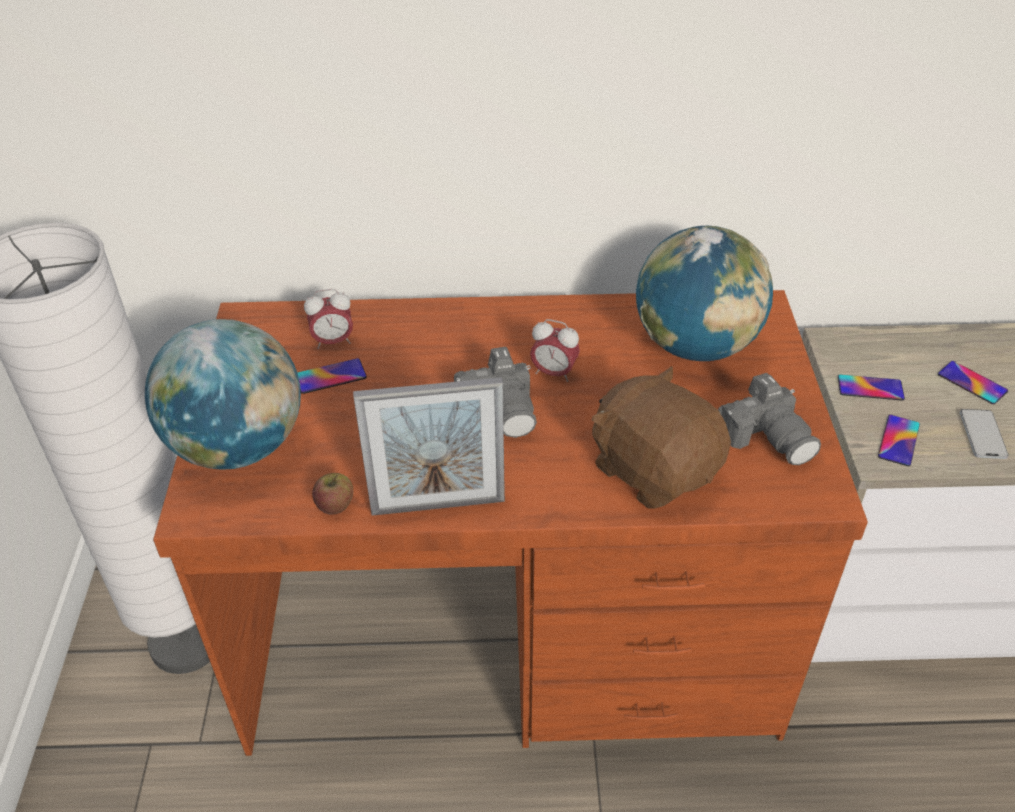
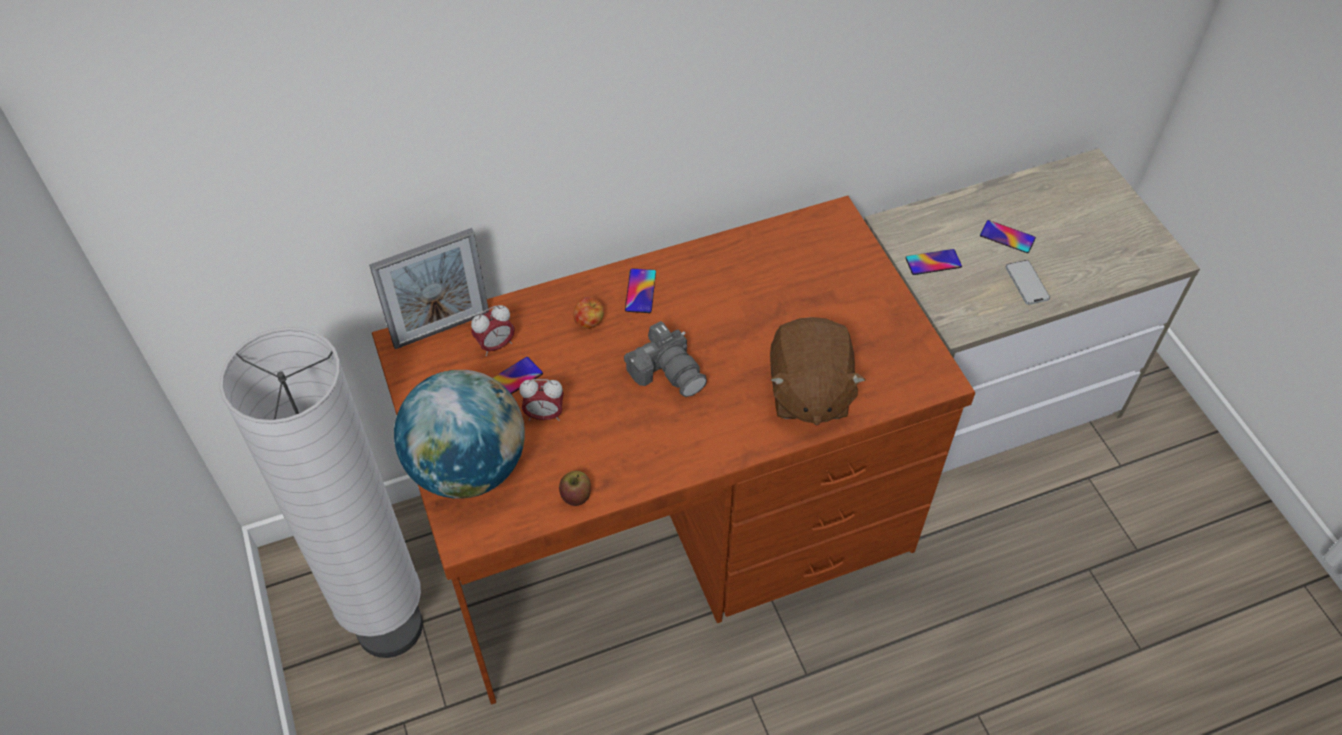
camera: 20 degrees left, 10 degrees up
picture frame [353,377,505,516] -> picture frame moved to [369,228,489,349]
alarm clock [530,319,580,382] -> alarm clock moved to [519,379,564,421]
brown plush toy [592,366,731,509] -> brown plush toy turned 120 degrees counterclockwise [770,317,865,425]
globe [636,226,773,361] -> none
camera [718,373,821,465] -> none
phone [878,415,920,466] -> phone moved to [625,269,656,313]
none -> apple [574,297,604,329]

